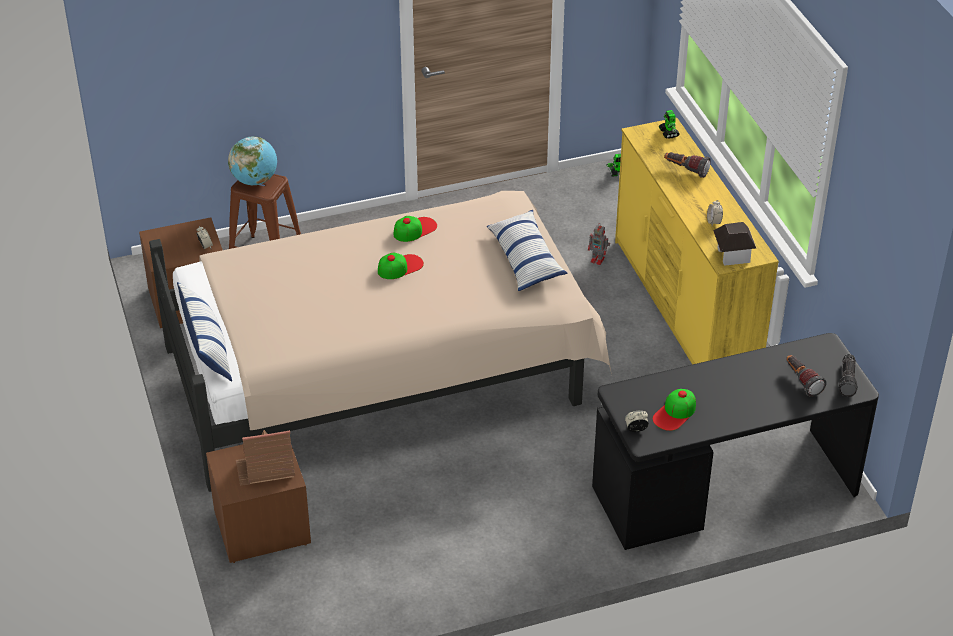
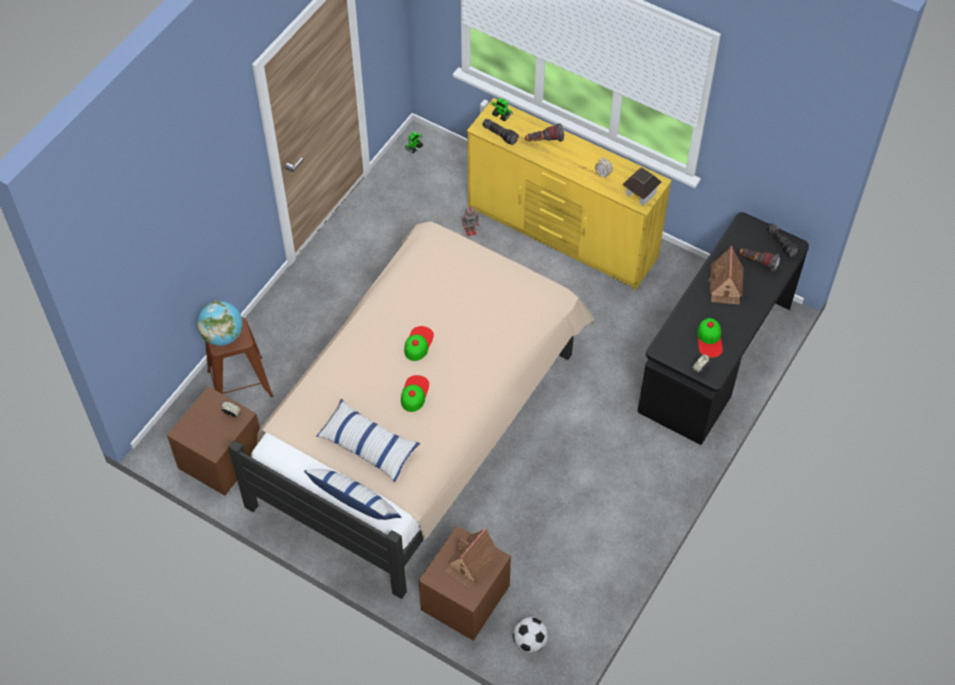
camera: 40 degrees left, 15 degrees up
cap [394,216,437,242] -> cap moved to [401,375,429,412]
pillow [487,210,568,291] -> pillow moved to [317,399,420,482]
none -> flashlight [482,118,519,145]
none -> football [513,617,548,653]
none -> toy house [708,246,743,305]

